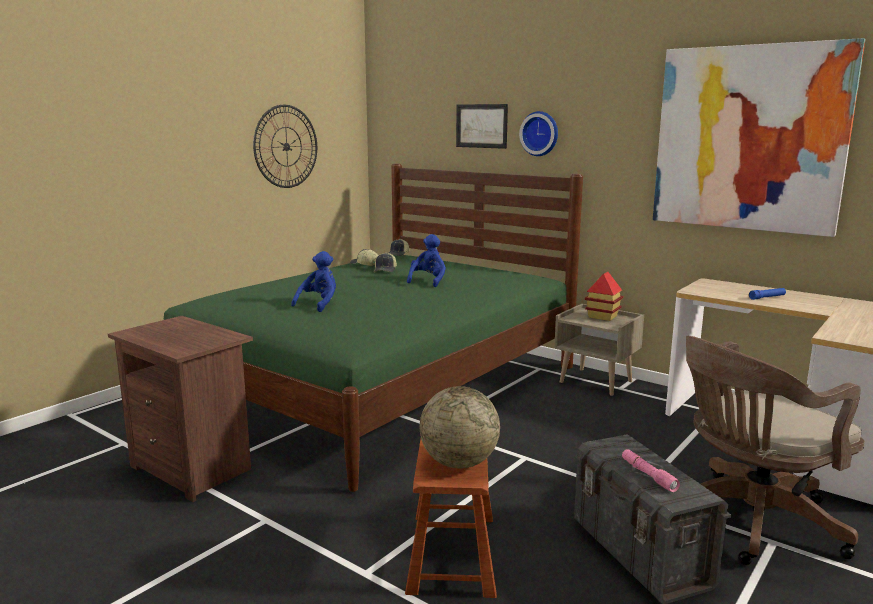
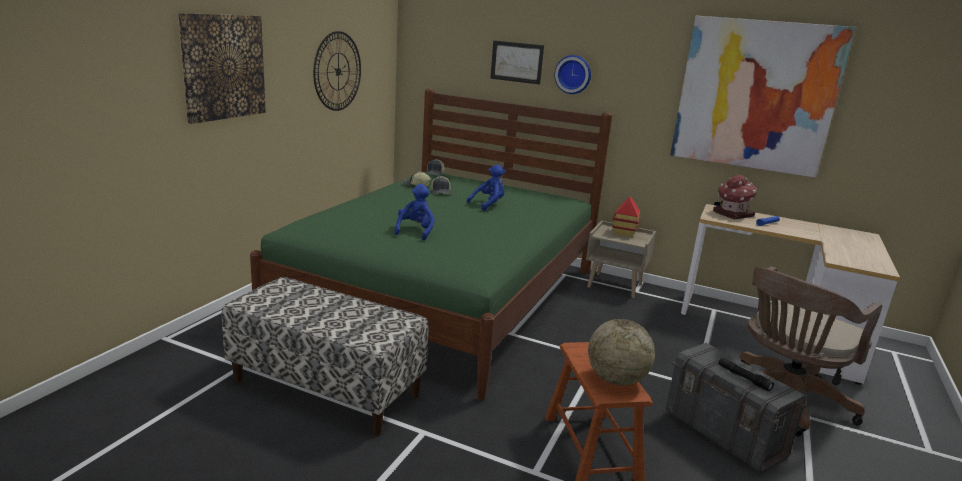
camera: 15 degrees left, 5 degrees up
brown nightstand [108,316,253,502] -> bench [222,277,429,435]
blue plush toy [407,234,446,287] -> blue plush toy turned 45 degrees clockwise [467,165,506,211]
pink flashlight [622,449,680,492] -> black flashlight [719,358,774,391]
none -> picture [177,13,266,124]
none -> toy house [713,174,757,219]

